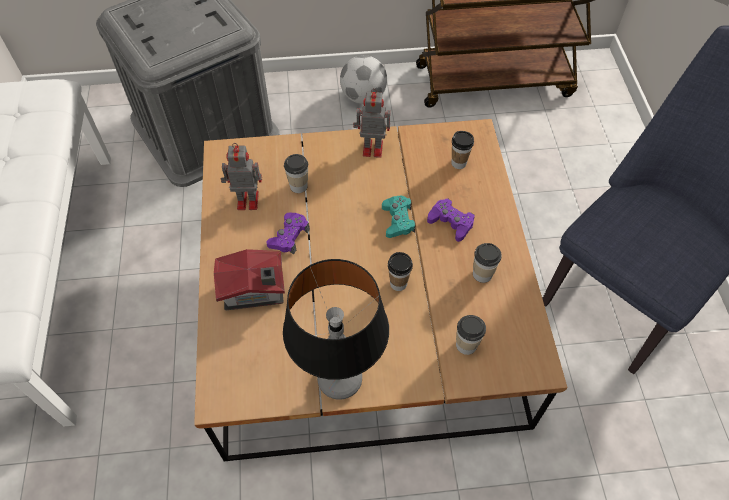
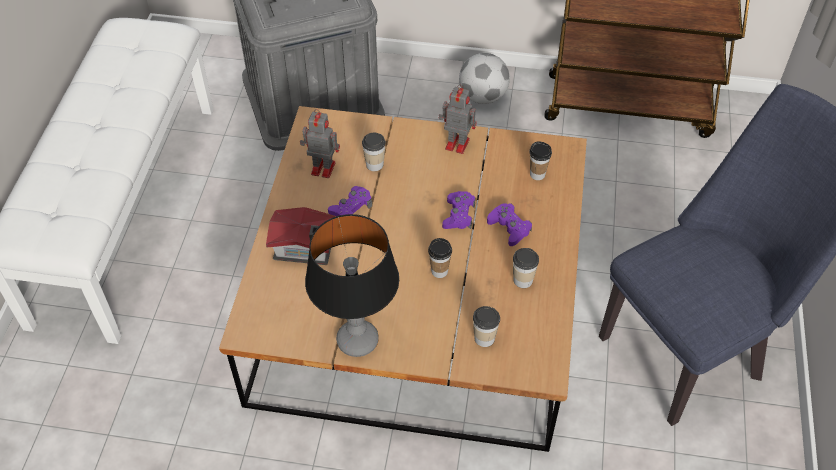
camera: 15 degrees right, 5 degrees down
turquoise game controller [382,195,415,238] -> purple game controller [442,191,475,229]

